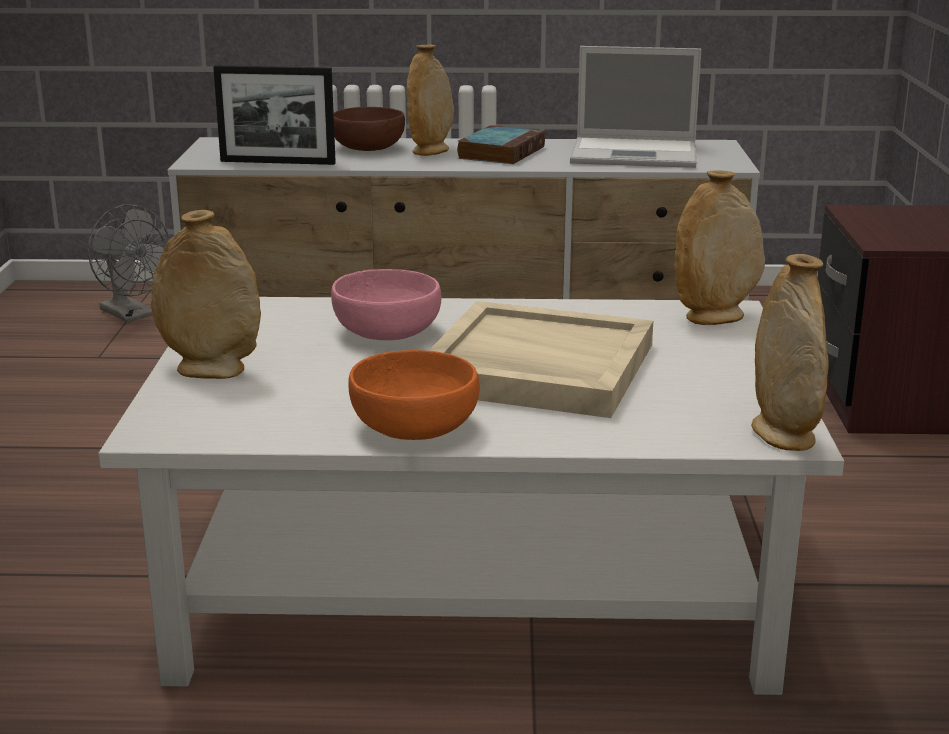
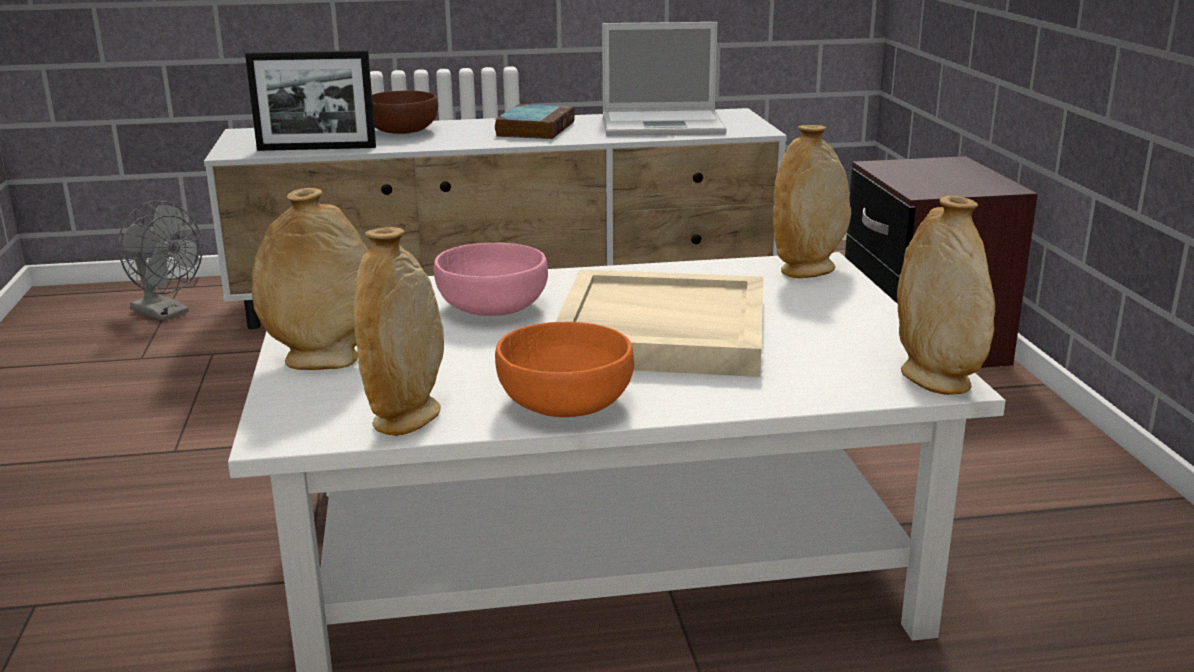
camera: 10 degrees left, 0 degrees up
beige vase [407,45,454,156] -> beige vase moved to [353,227,444,436]

